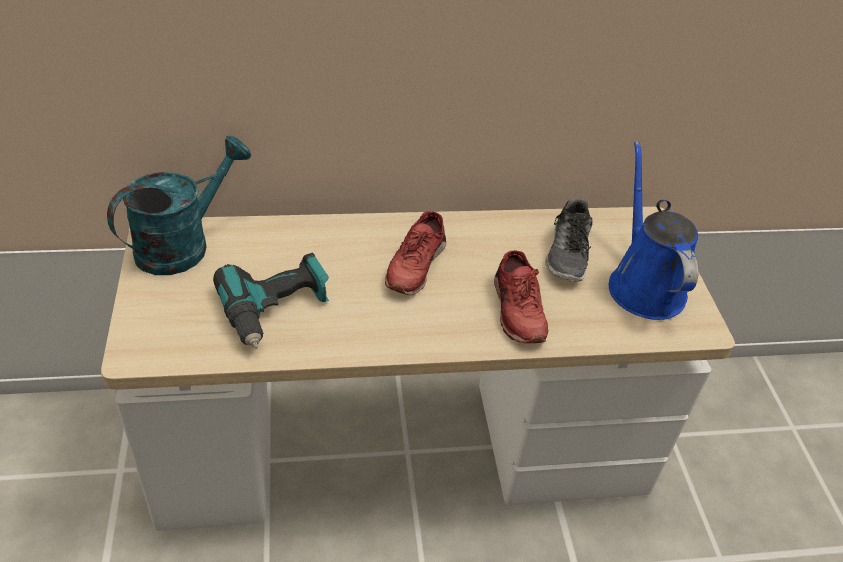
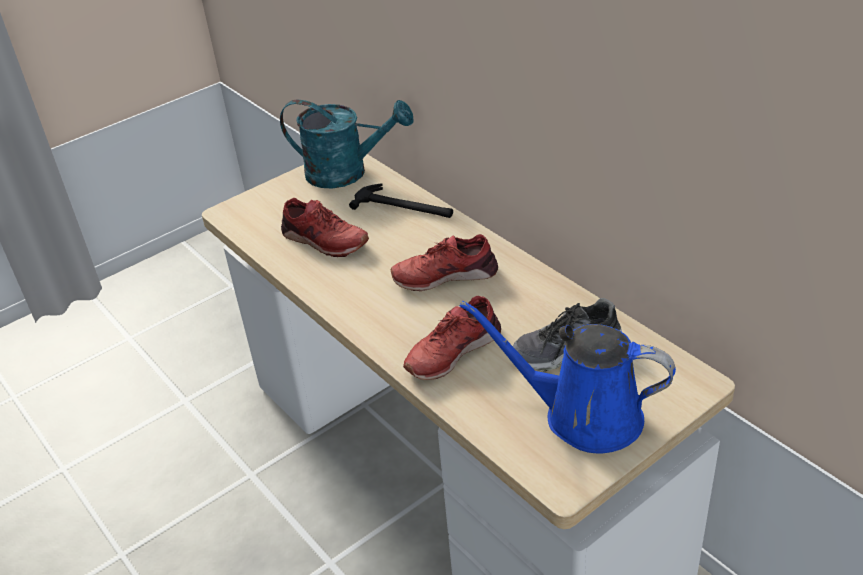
camera: 65 degrees right, 5 degrees down
power drill [213,252,329,349] -> red shoe [281,198,369,257]
blue watering can [609,141,699,320] -> blue watering can turned 120 degrees counterclockwise [460,301,676,453]
none -> hammer [349,183,453,218]

